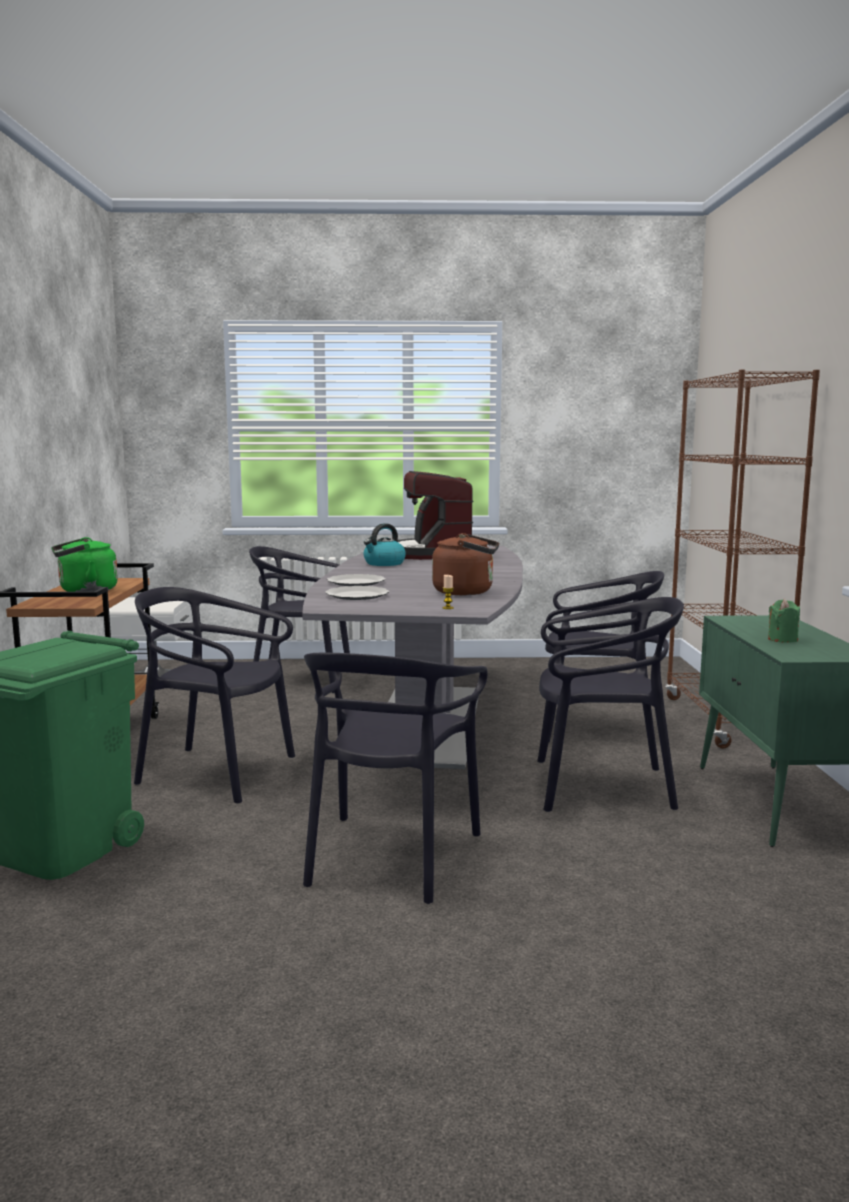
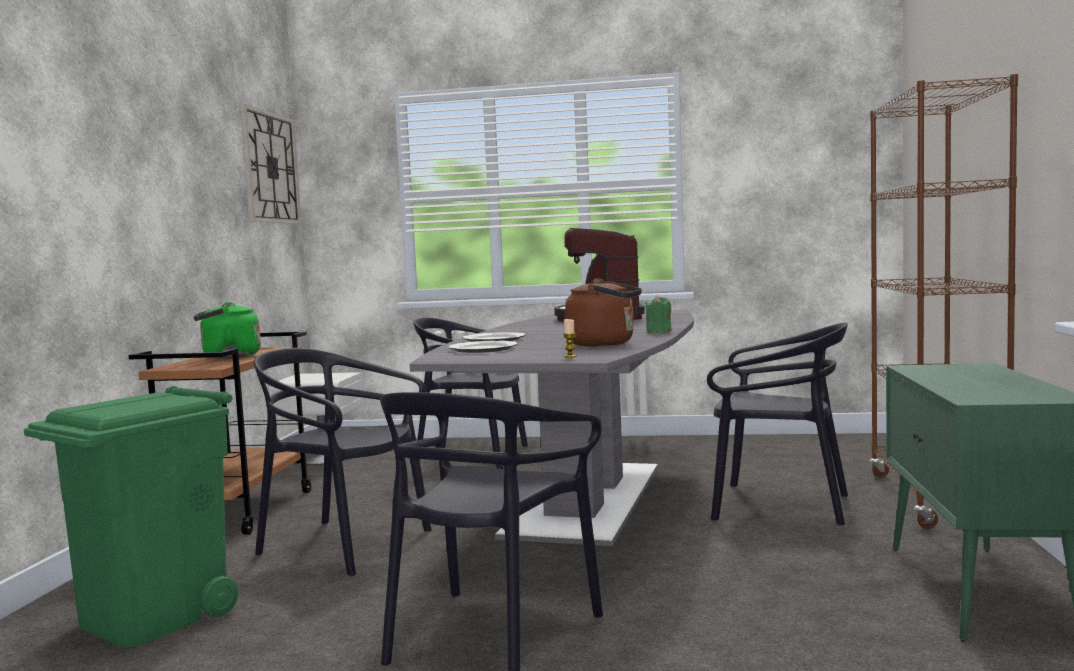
camera: 10 degrees right, 5 degrees down
kettle [363,523,406,566] -> none
black chair [537,597,684,812] -> none
green candle [768,599,800,643] -> green candle moved to [645,295,672,333]
none -> wall clock [240,104,301,224]

